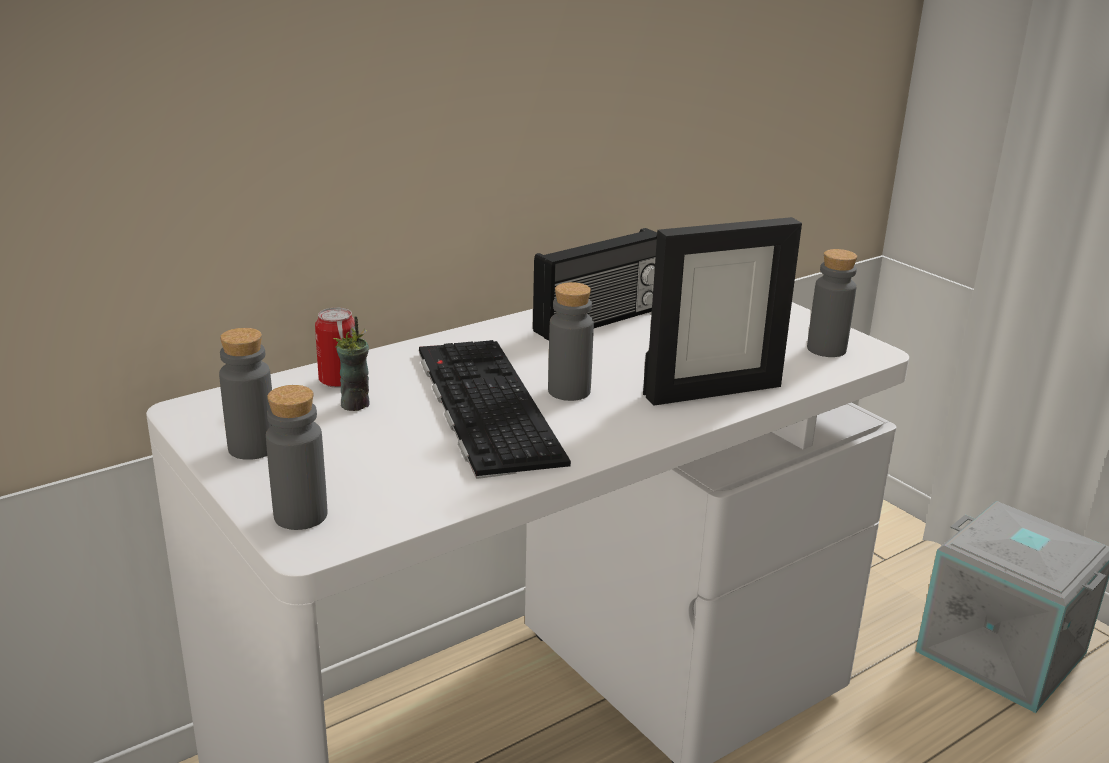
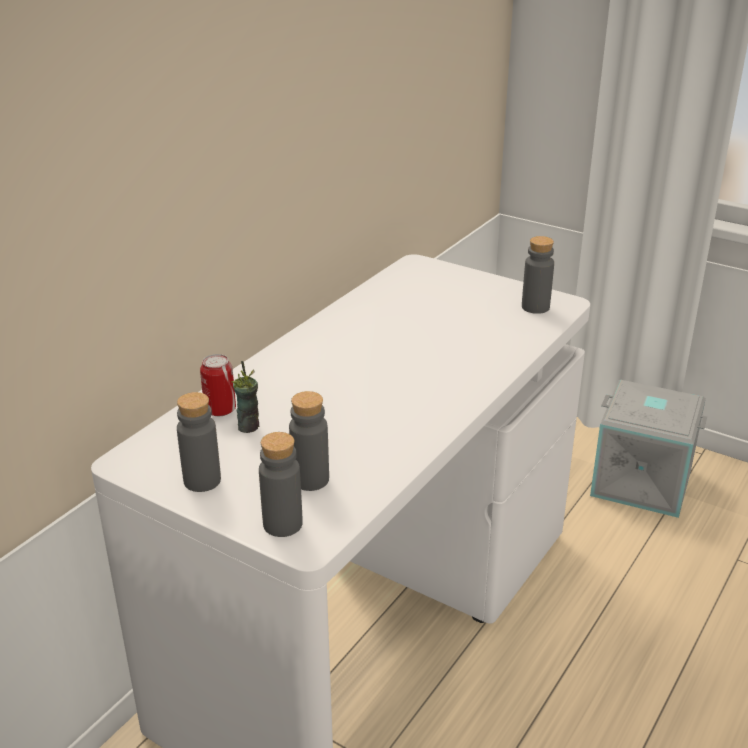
camera: 20 degrees left, 5 degrees up
keyboard [419,340,571,479] -> none
radio [533,228,657,340] -> none
grey bottle [548,282,594,401] -> grey bottle moved to [289,391,329,491]
picture frame [643,217,802,406] -> none

